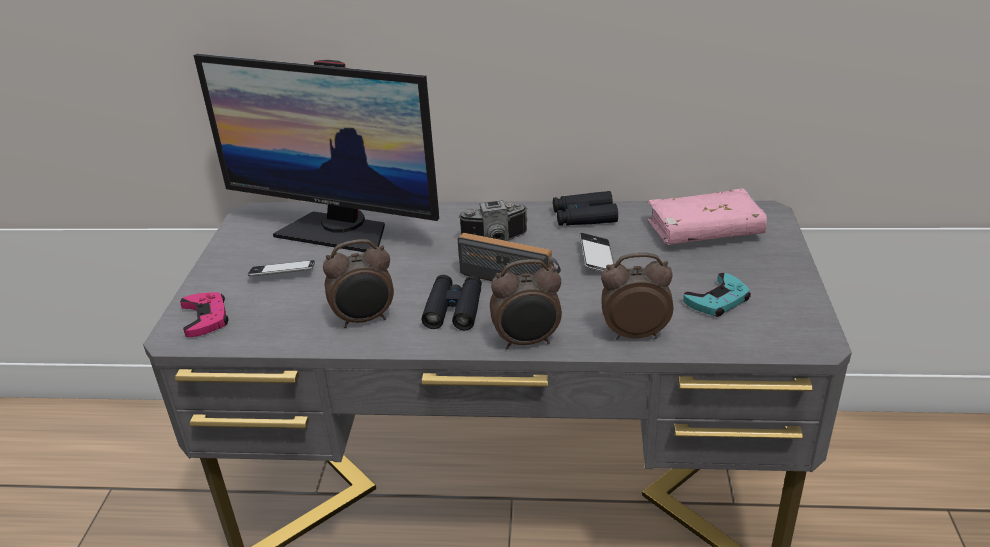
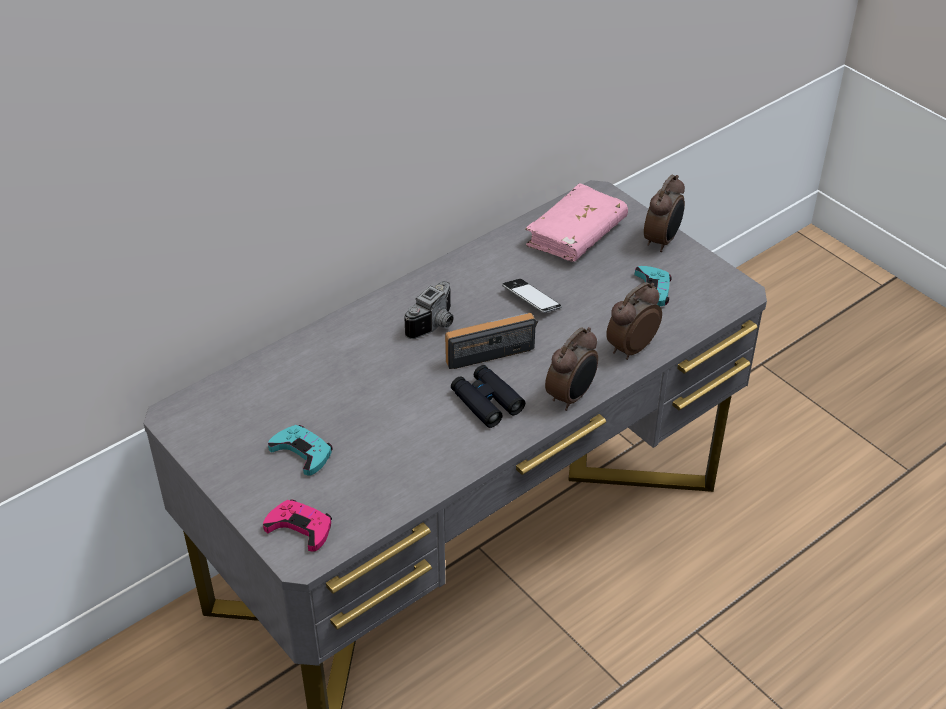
camera: 45 degrees left, 10 degrees up
monitor [194,54,439,252] -> none
phone [248,260,315,276] -> turquoise game controller [268,425,333,476]
alarm clock [323,239,394,328] -> alarm clock moved to [644,175,685,252]
black binoculars [553,191,618,226] -> none

